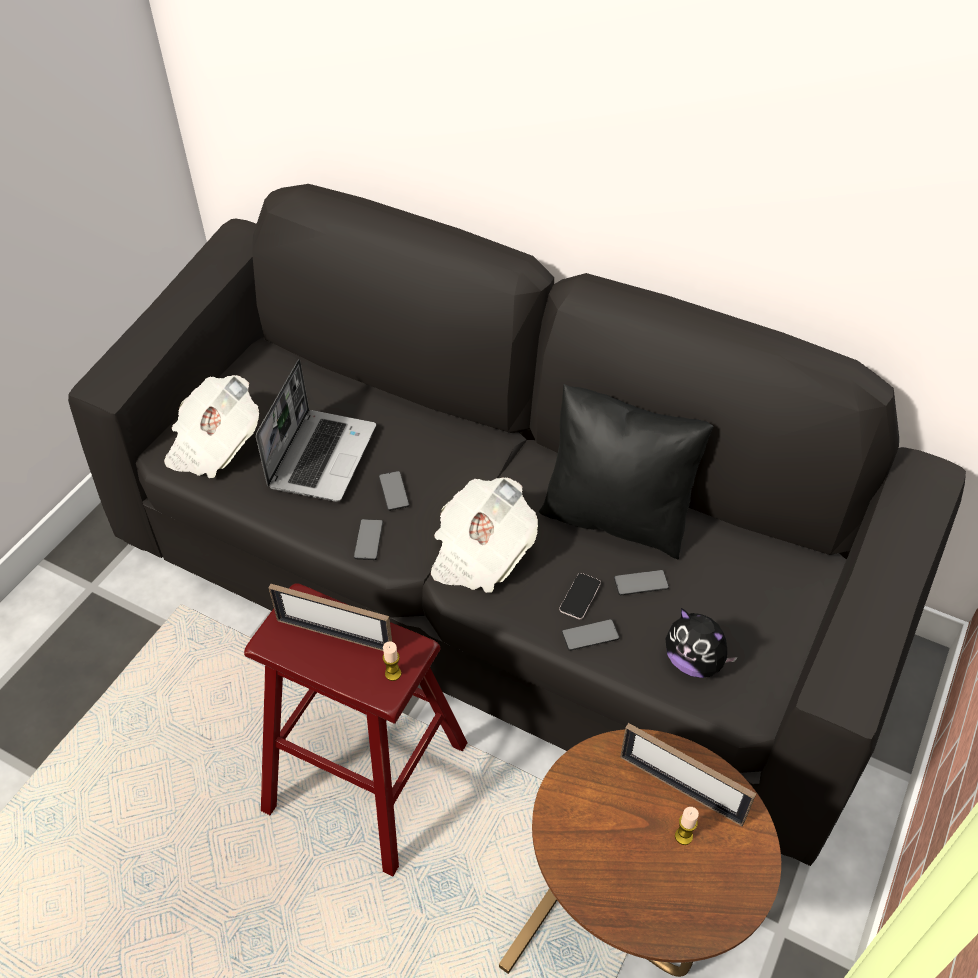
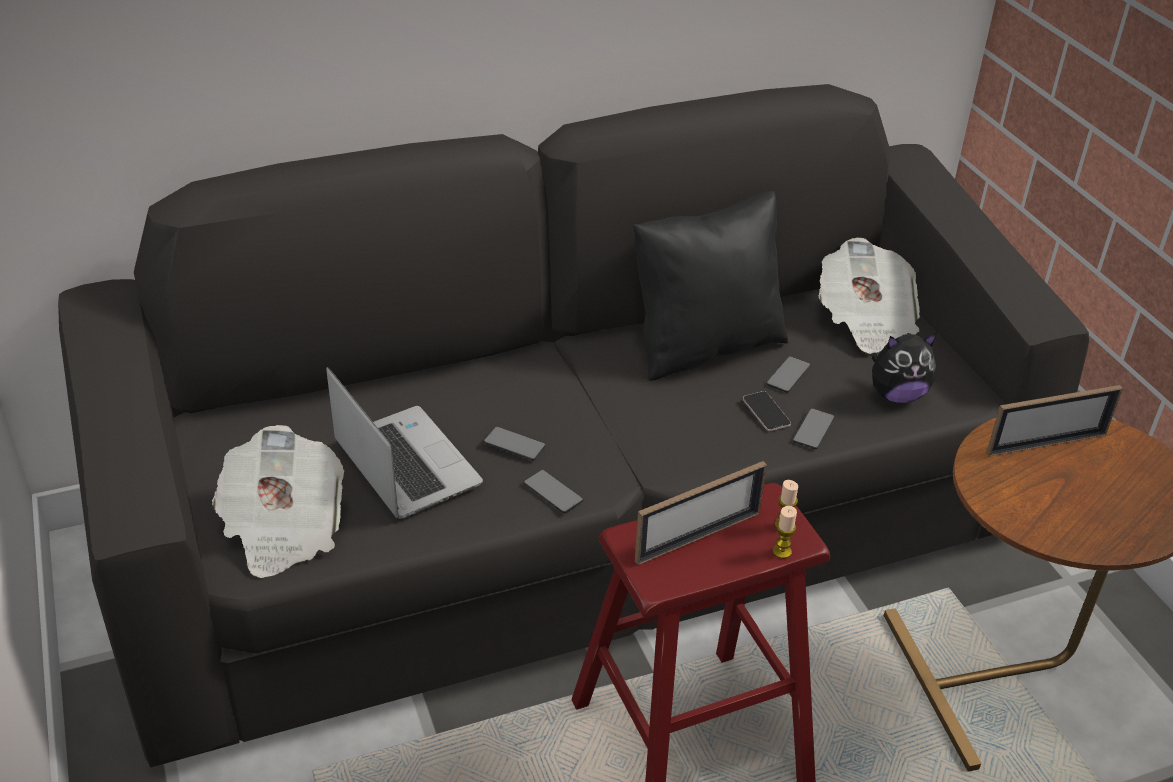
camera: 50 degrees left, 10 degrees down
newspaper [431,478,538,593] -> newspaper moved to [818,238,920,354]
candle [675,807,699,845] -> candle moved to [773,506,797,559]

